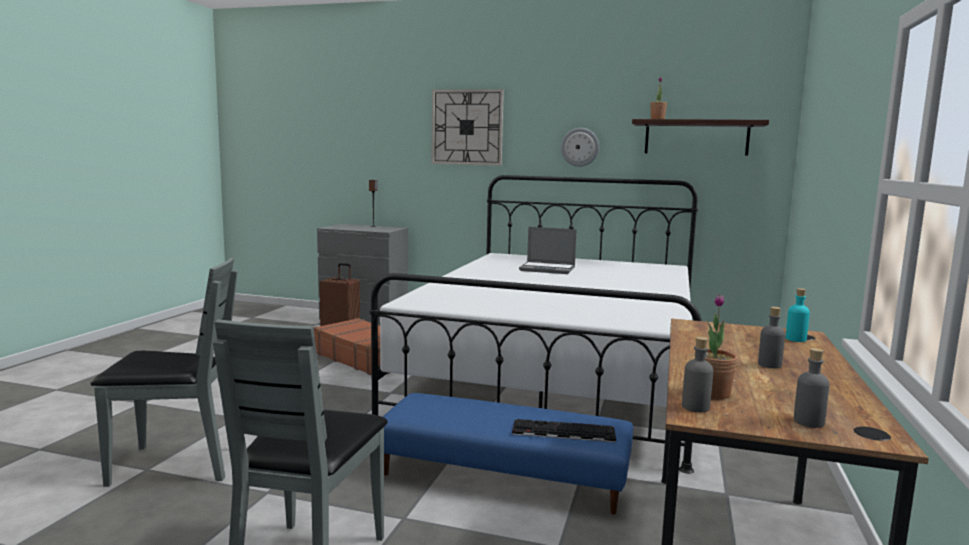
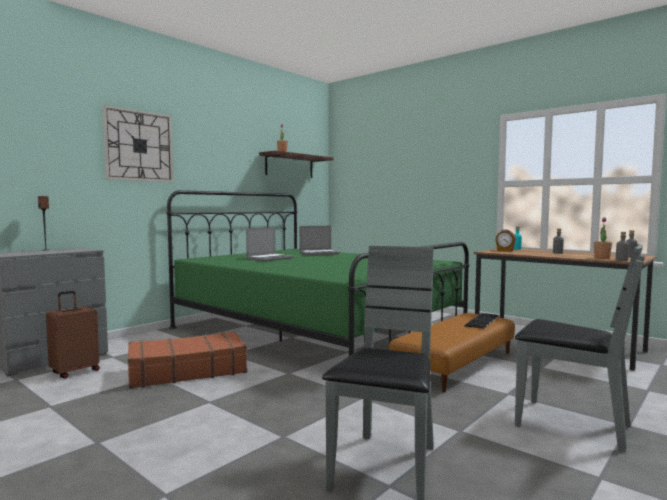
camera: 65 degrees left, 5 degrees down
white bed [370,175,702,474] -> green bed [166,190,469,356]
blue ottoman [383,393,633,514] -> brown ottoman [389,313,515,392]
wall clock [561,128,599,167] -> none
none -> laptop [299,226,340,256]
none -> alarm clock [496,230,516,252]

